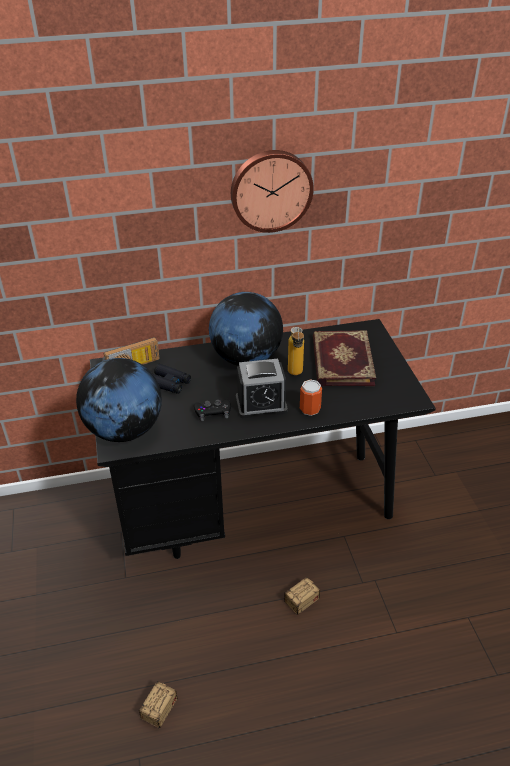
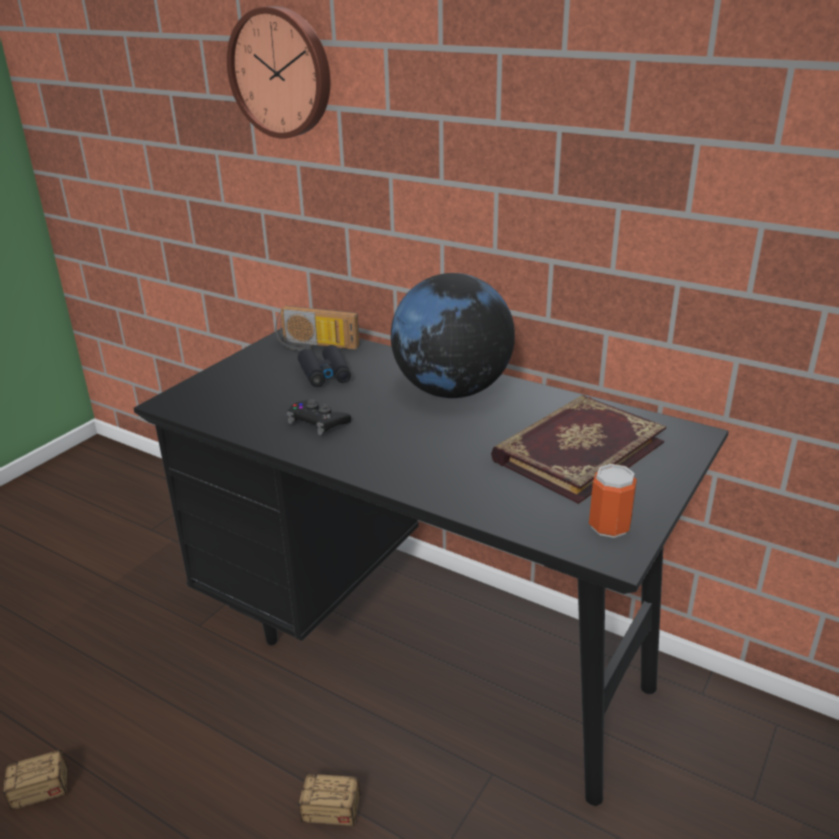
camera: 45 degrees right, 10 degrees down
globe [76,358,162,442] -> none
wall clock [231,150,314,233] -> wall clock moved to [227,6,330,139]
alarm clock [236,359,288,418] -> none
bottle [288,327,304,375] -> none
can [300,379,322,416] -> can moved to [589,464,637,538]

